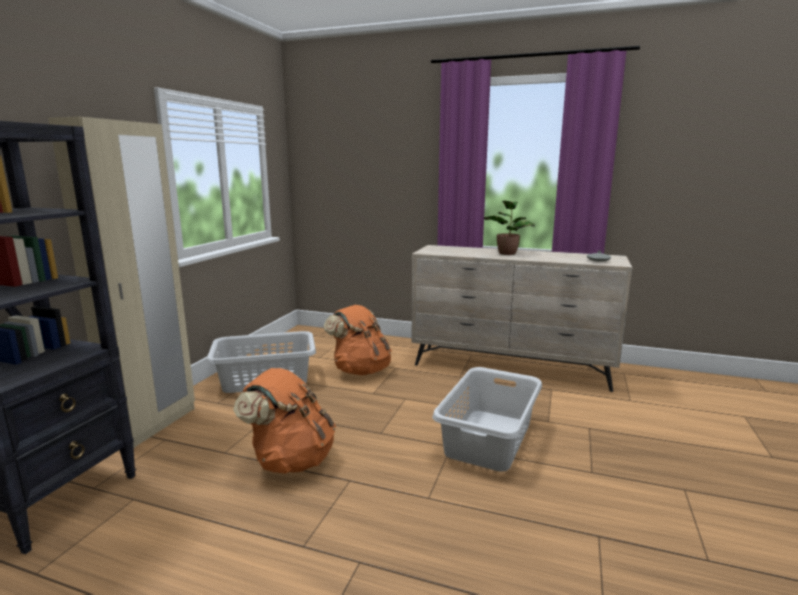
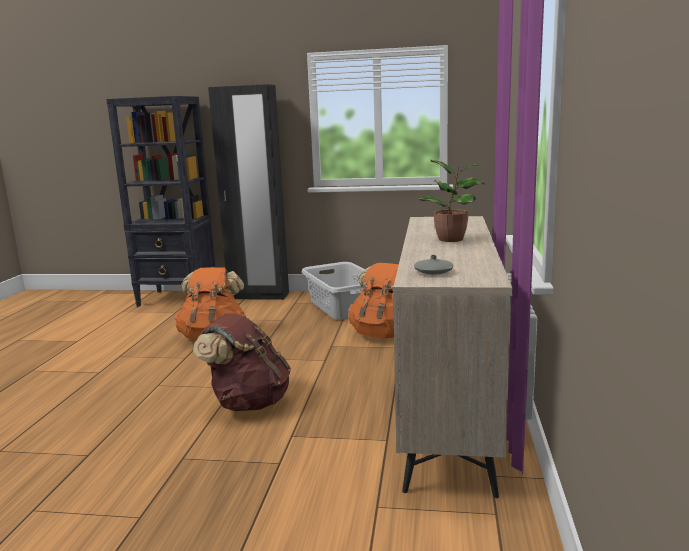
camera: 80 degrees right, 0 degrees up
beige wardrobe [48,116,195,448] -> black wardrobe [208,84,289,300]
grey laundry basket [432,367,542,472] -> brown backpack [193,314,291,411]

